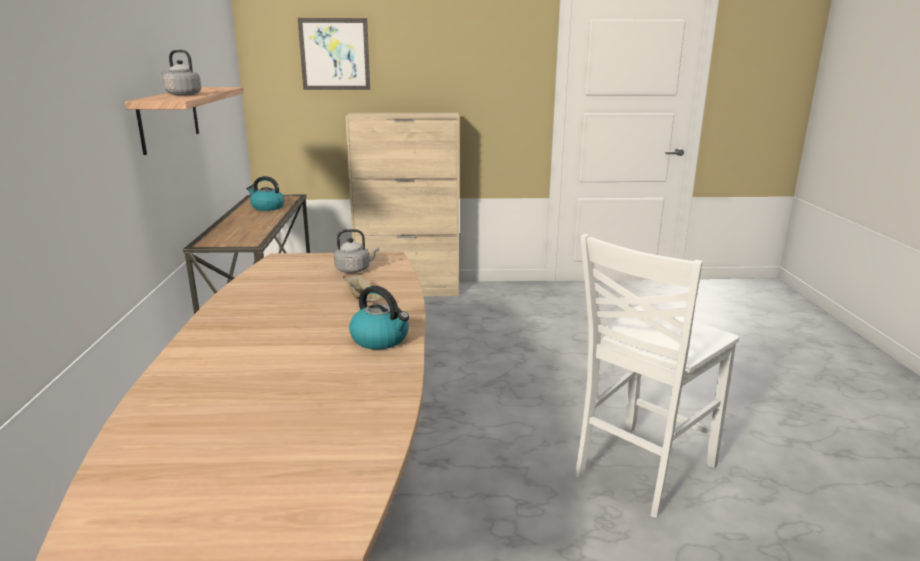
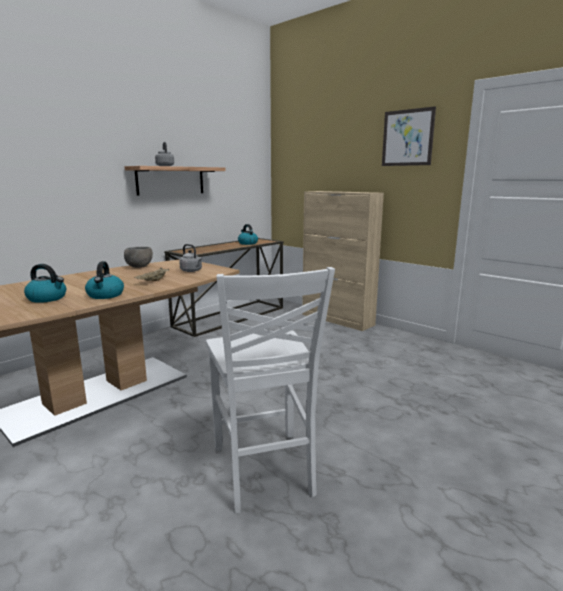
camera: 45 degrees right, 5 degrees down
picture [298,18,370,90] -> picture moved to [382,106,436,166]
white chair [575,234,739,518] -> white chair turned 105 degrees counterclockwise [206,267,335,513]
none -> kettle [24,264,66,303]
none -> grey bowl [124,247,153,268]

